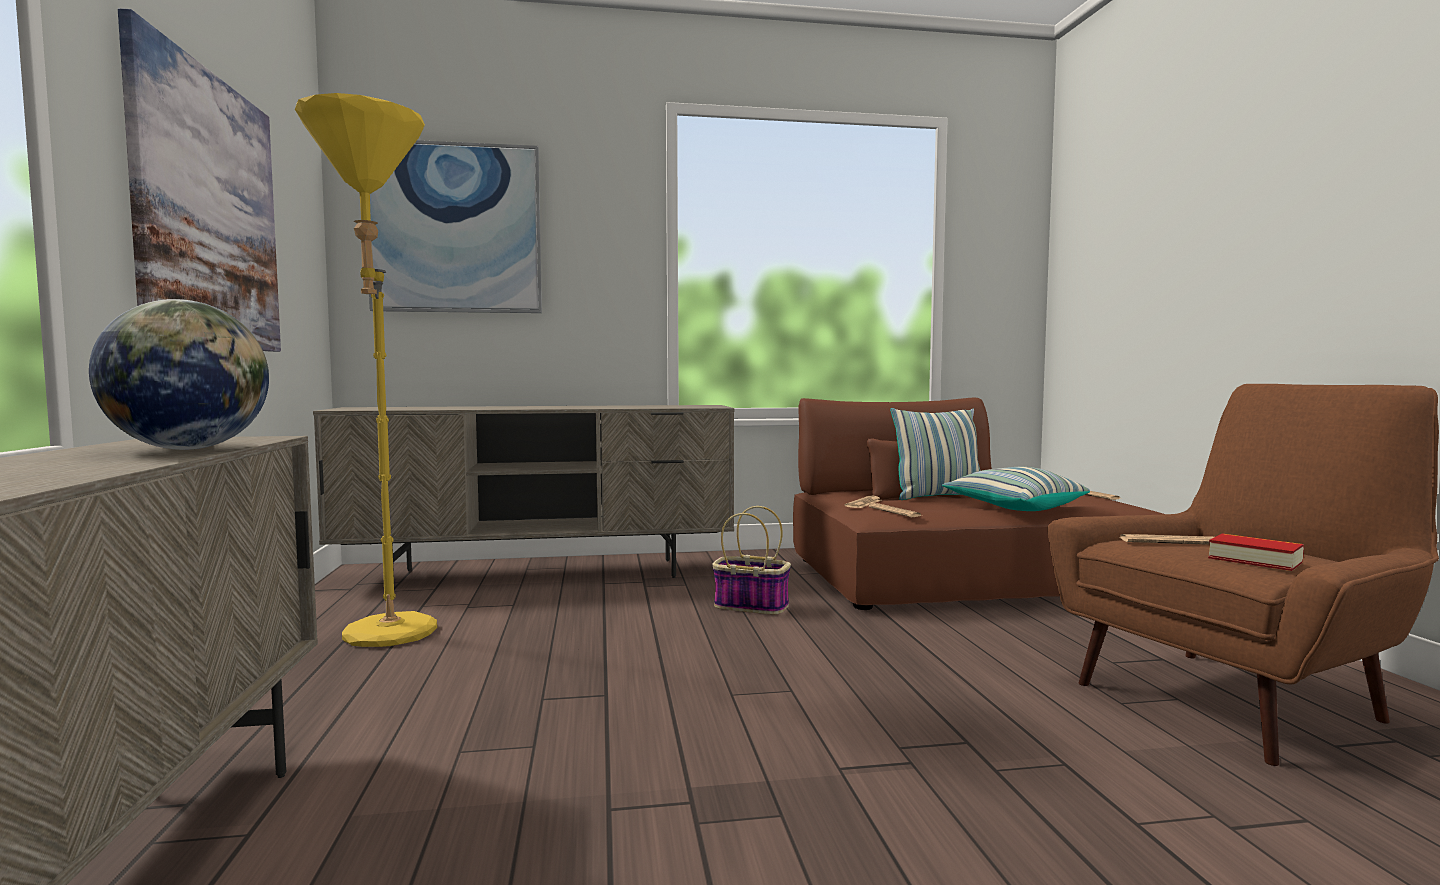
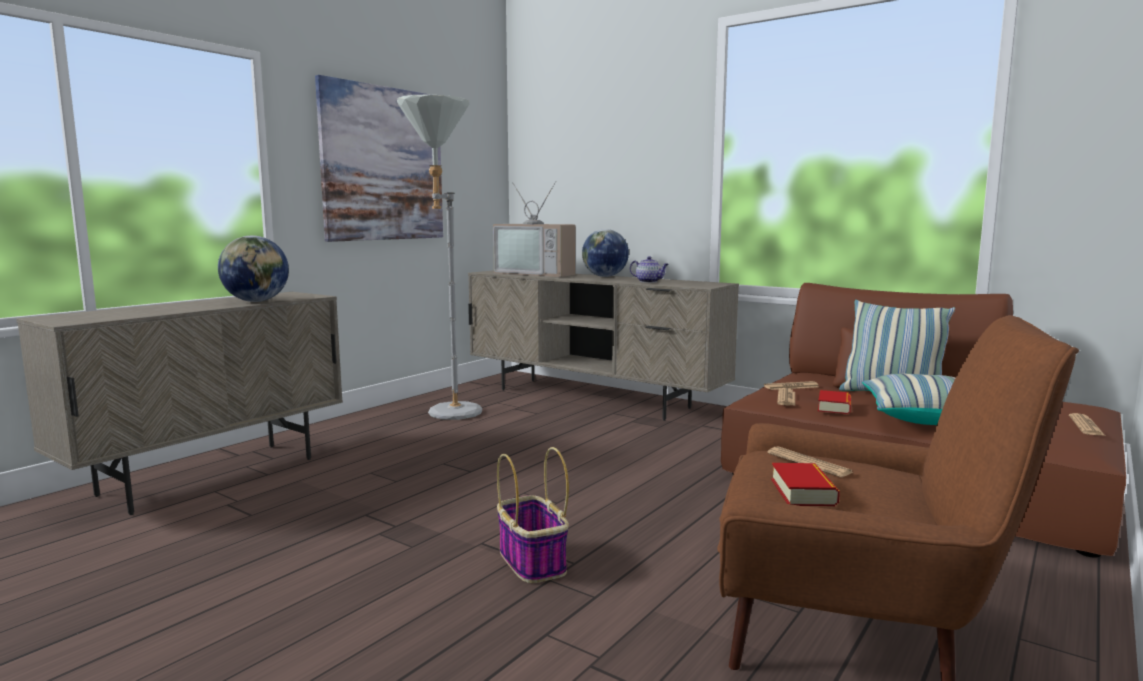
camera: 45 degrees right, 5 degrees up
yellow floor lamp [295,93,437,647] -> grey floor lamp [397,95,482,420]
picture [369,140,542,313] -> none
basket [712,506,791,614] -> basket moved to [497,447,569,583]
none -> television [493,181,576,277]
none -> globe [582,229,629,277]
none -> teapot [630,256,669,283]
none -> book [818,390,851,414]

